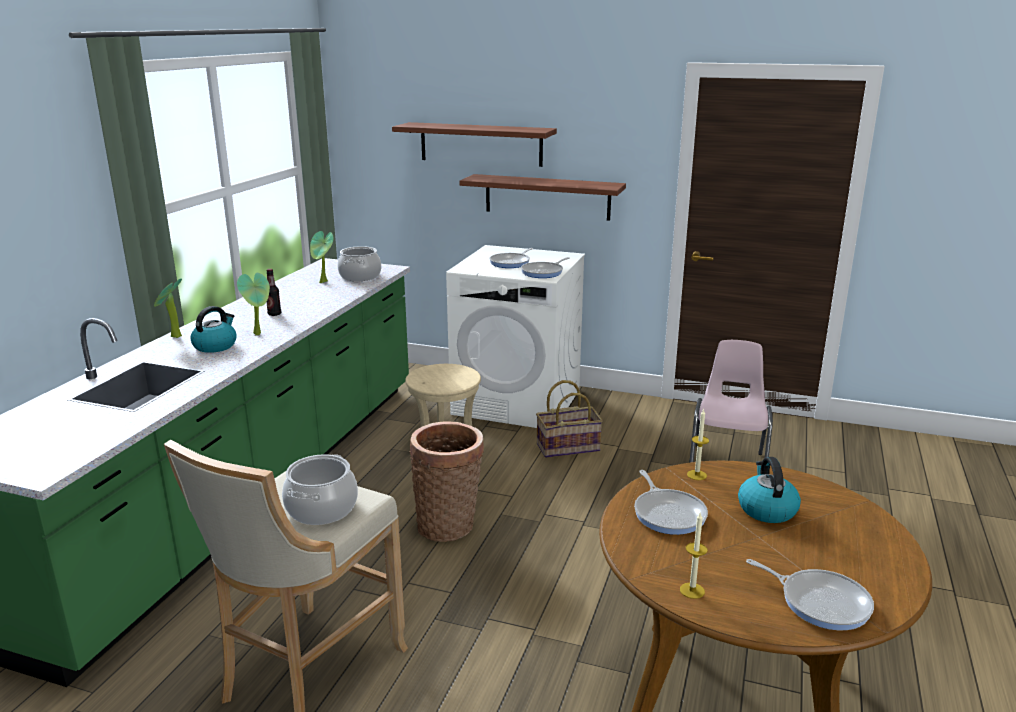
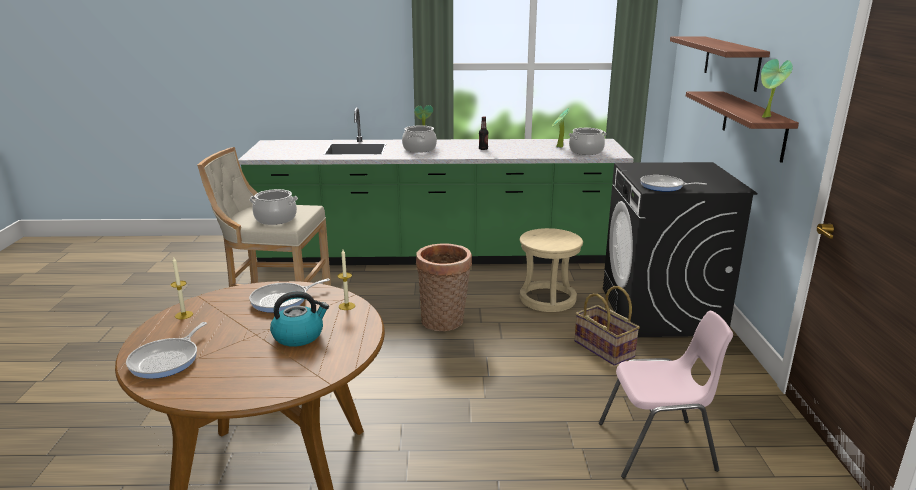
camera: 70 degrees right, 0 degrees up
kettle [190,306,237,353] -> cooking pot [402,125,437,153]
potted plant [237,273,270,336] -> potted plant moved to [761,59,793,118]
white washing machine [446,245,585,428] -> black washing machine [603,162,757,337]
frying pan [489,248,534,268] -> none

